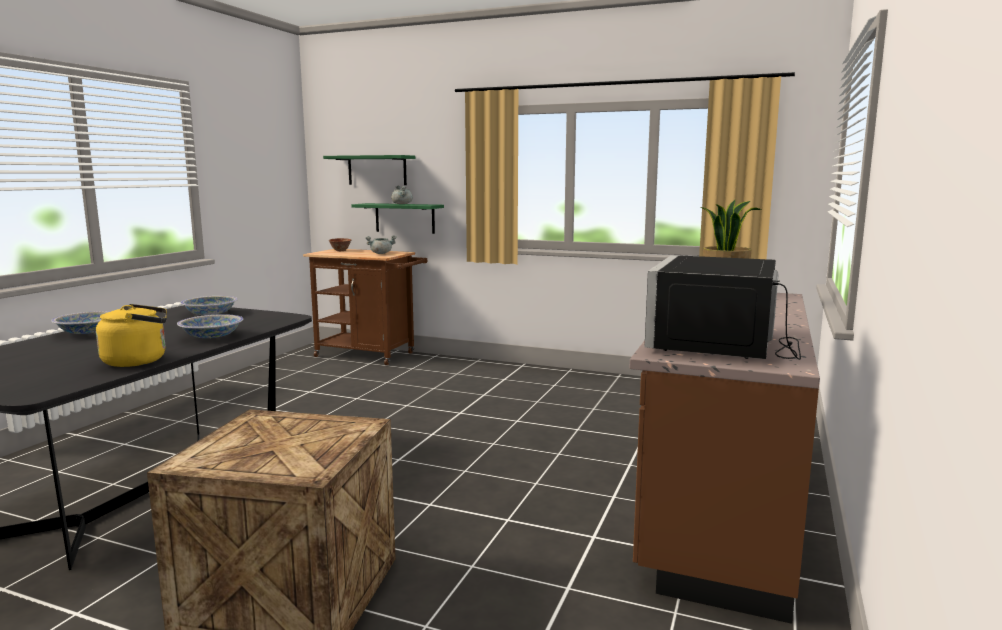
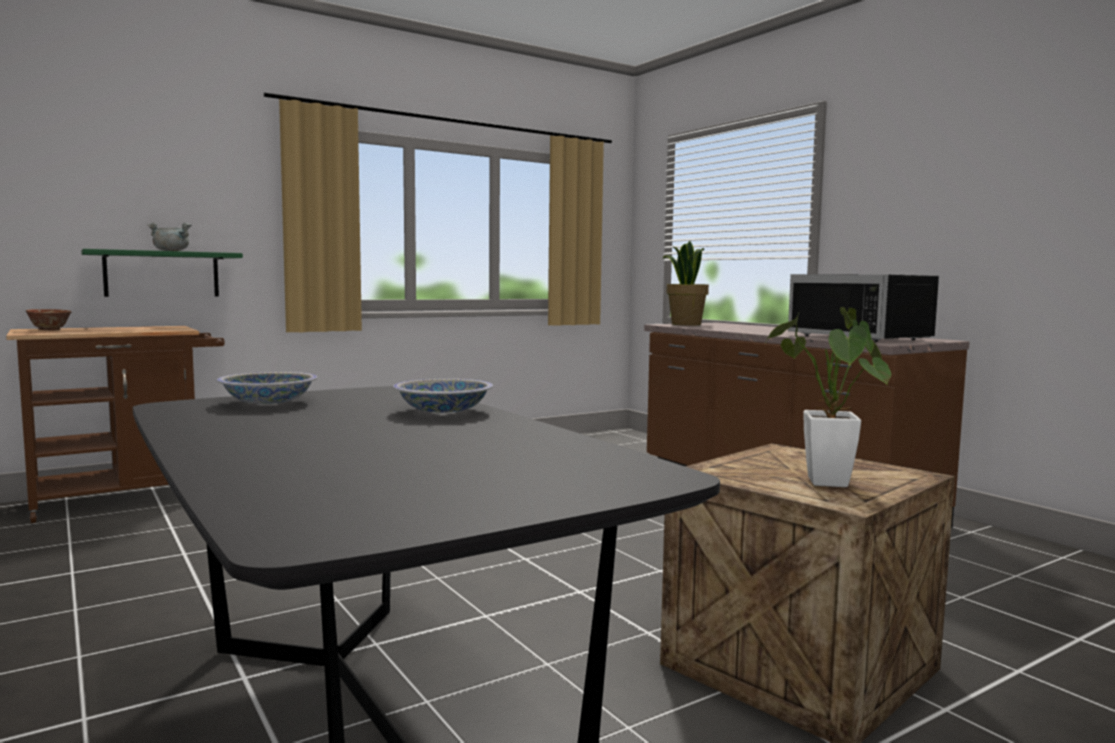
camera: 55 degrees left, 5 degrees down
bowl [51,311,111,334] -> none
yellow kettle [96,304,167,367] -> none
green shelf [323,155,415,185] -> none
grey cooking pot [365,235,396,254] -> none
none -> potted plant [766,307,891,487]

